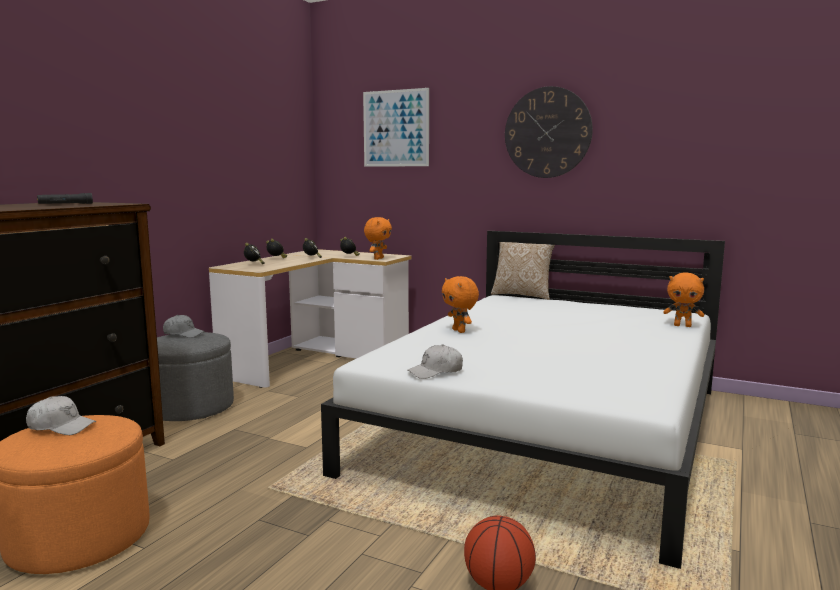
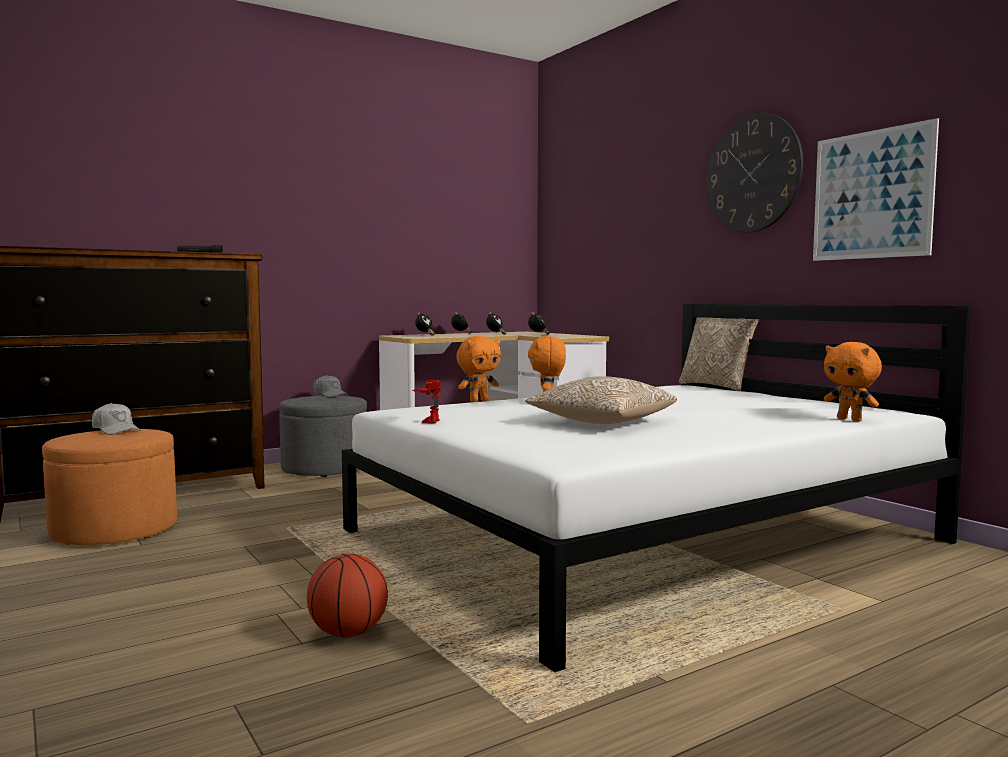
camera: 30 degrees right, 5 degrees down
picture [363,88,429,167] -> picture moved to [813,118,939,261]
orange plush toy [364,217,392,260] -> orange plush toy moved to [456,336,501,402]
white cap [408,344,463,379] -> toy robot [412,380,441,424]
none -> pillow [525,376,677,424]

